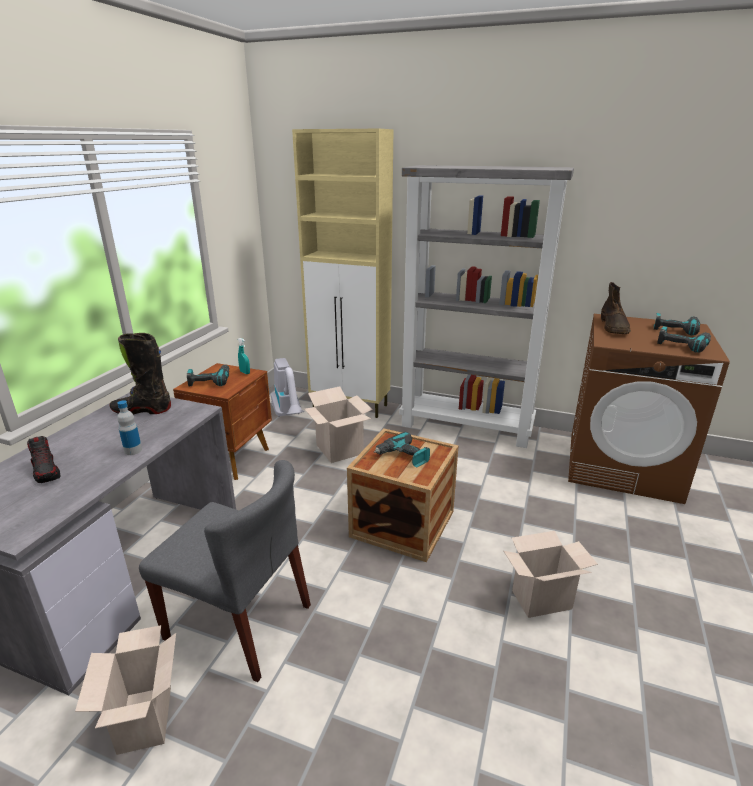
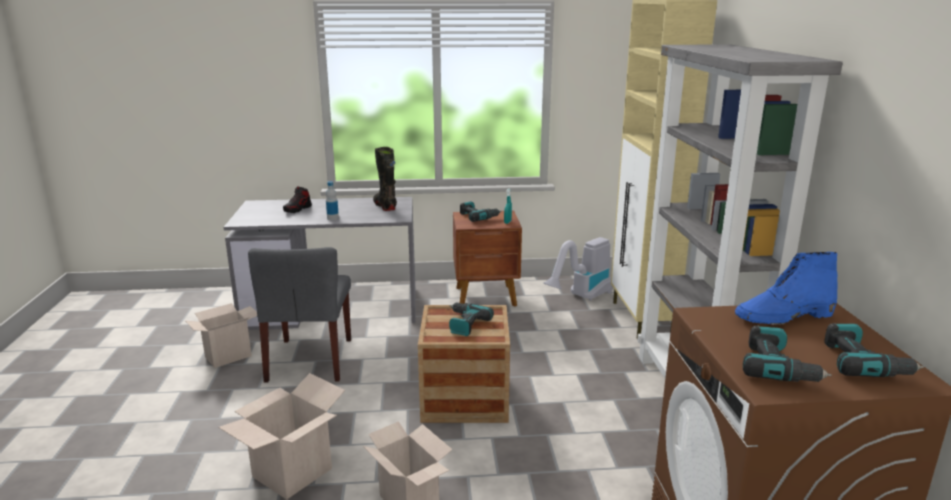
camera: 65 degrees right, 5 degrees down
cardboard box [304,386,373,463] -> cardboard box moved to [218,373,345,500]
brown boot [601,282,631,334] -> blue boot [735,252,837,325]

